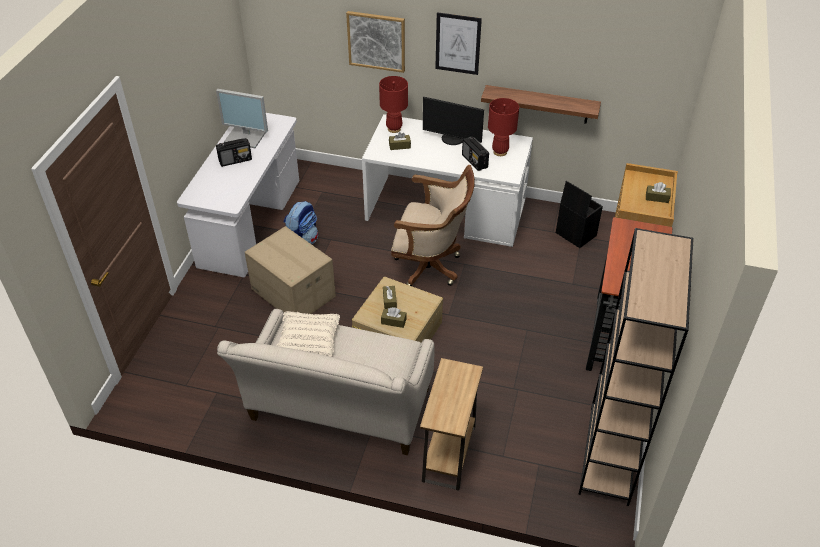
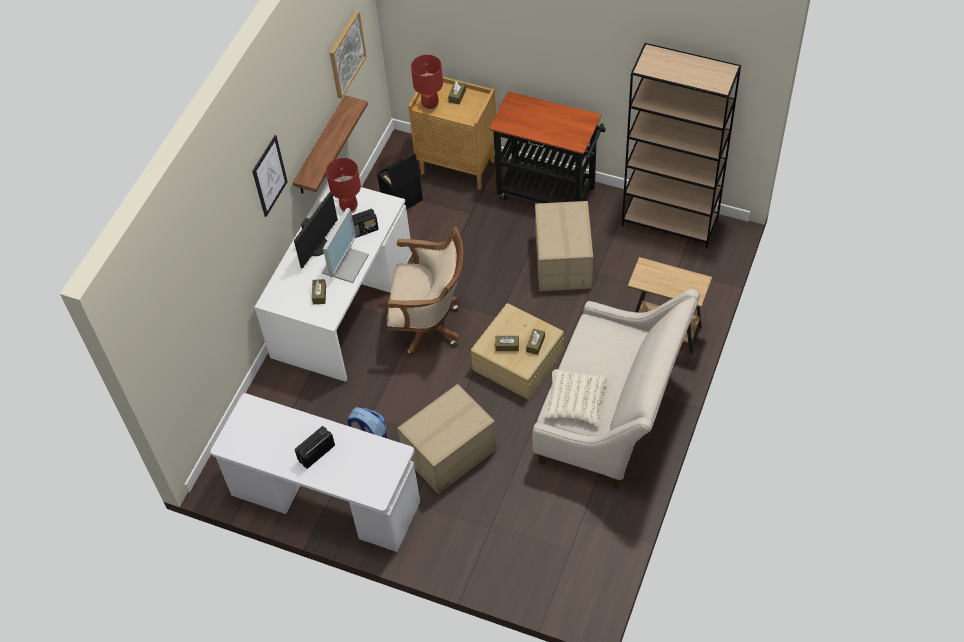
camera: 80 degrees left, 10 degrees up
monitor [216,89,268,148] -> monitor moved to [322,208,369,283]
radio [216,138,252,167] -> radio turned 120 degrees counterclockwise [295,426,335,469]
picture [346,11,405,73] -> picture moved to [330,10,367,99]
red table lamp [379,76,408,133] -> red table lamp moved to [411,55,443,111]
office chair [391,165,475,286] -> office chair turned 75 degrees clockwise [386,227,464,354]
none -> cardboard box [535,201,593,291]

